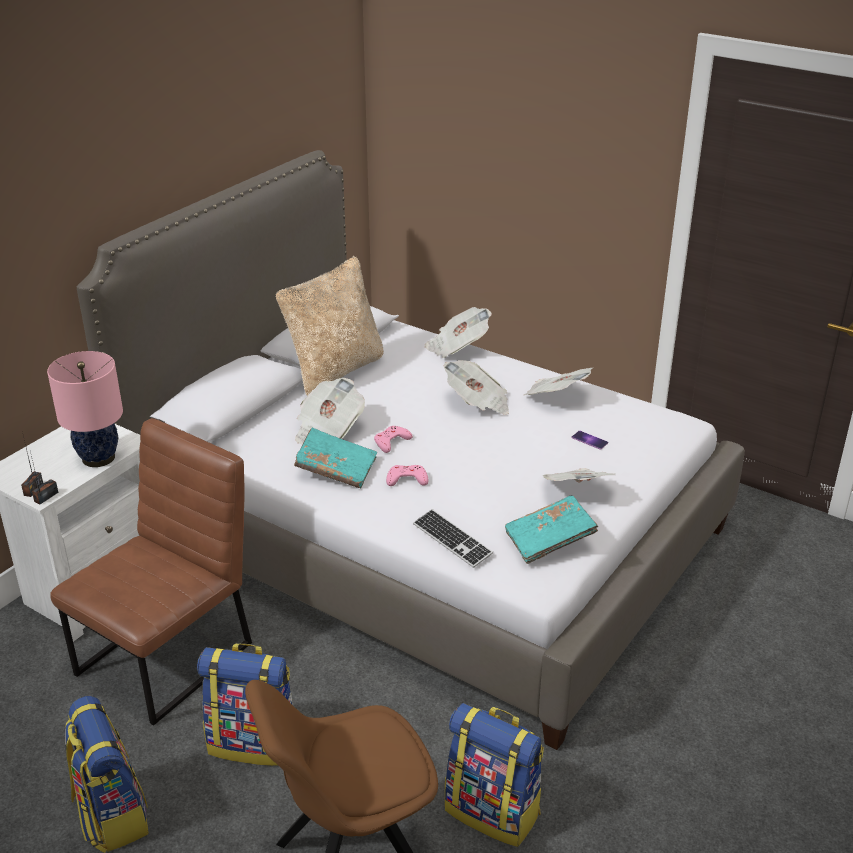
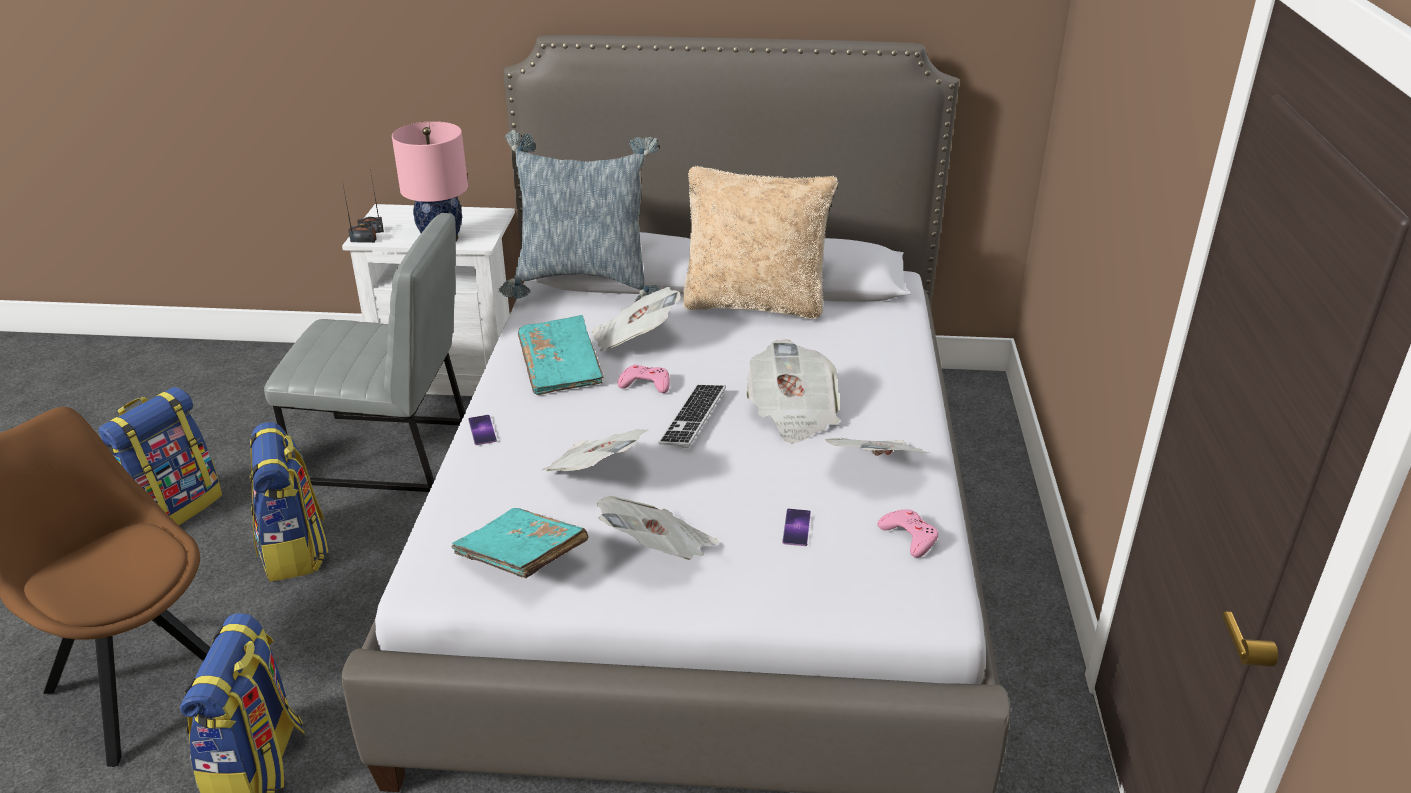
camera: 60 degrees right, 0 degrees up
brown chair [50,418,252,726] -> grey chair [264,213,465,492]
pink game controller [386,465,428,486] -> pink game controller moved to [878,509,939,558]
keyboard [413,509,493,568] -> keyboard moved to [658,385,726,448]
newspaper [425,307,492,358] -> newspaper moved to [542,429,649,471]
none -> phone [468,415,497,445]
none -> pillow [499,130,660,302]

